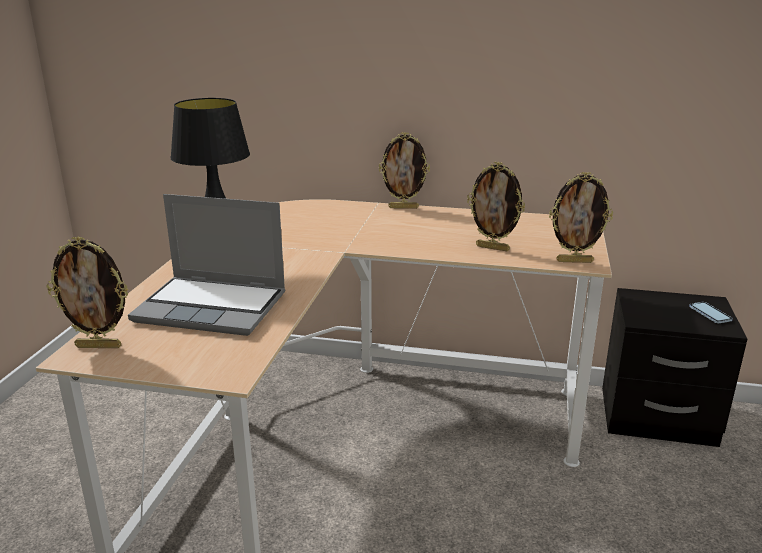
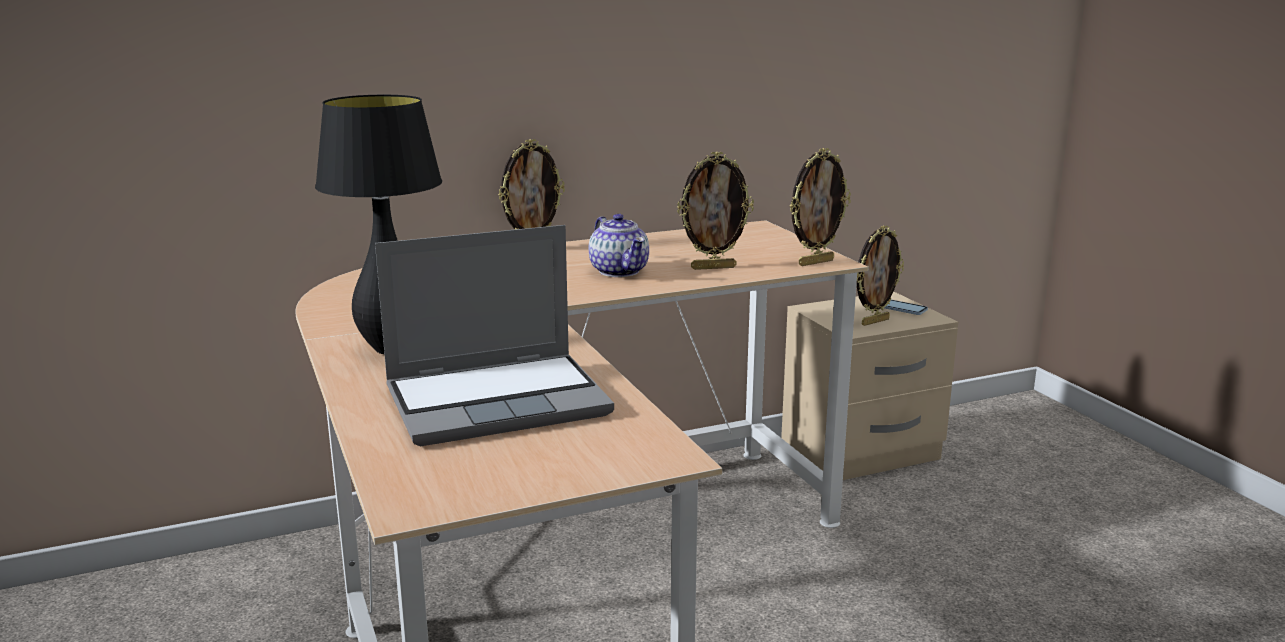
camera: 35 degrees left, 5 degrees down
picture frame [46,236,128,348] -> picture frame moved to [857,226,904,326]
black nightstand [602,288,747,447] -> beige nightstand [781,292,958,480]
none -> teapot [589,214,649,277]

